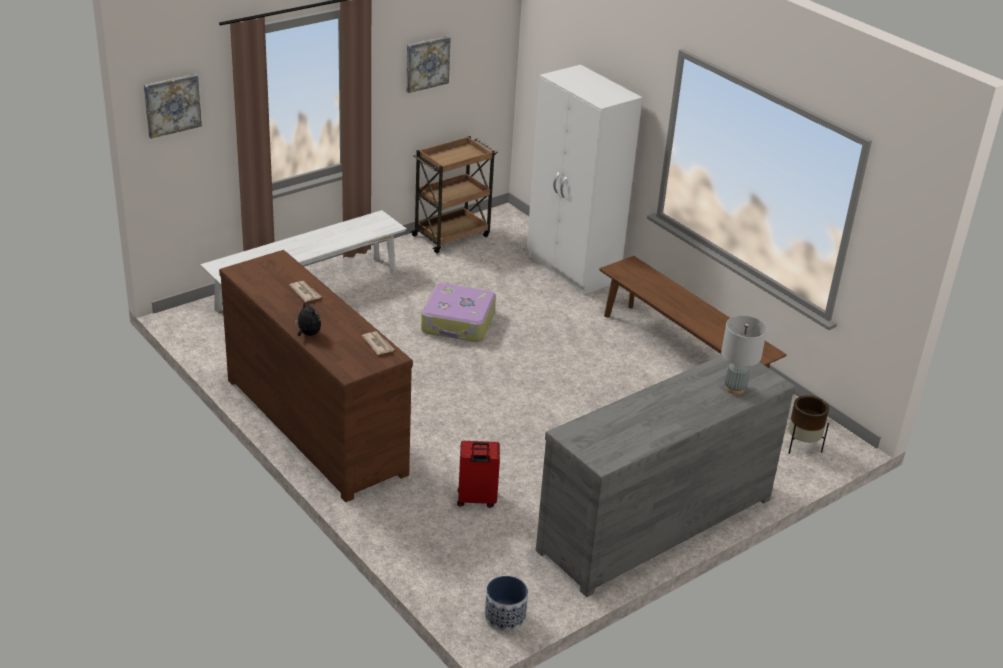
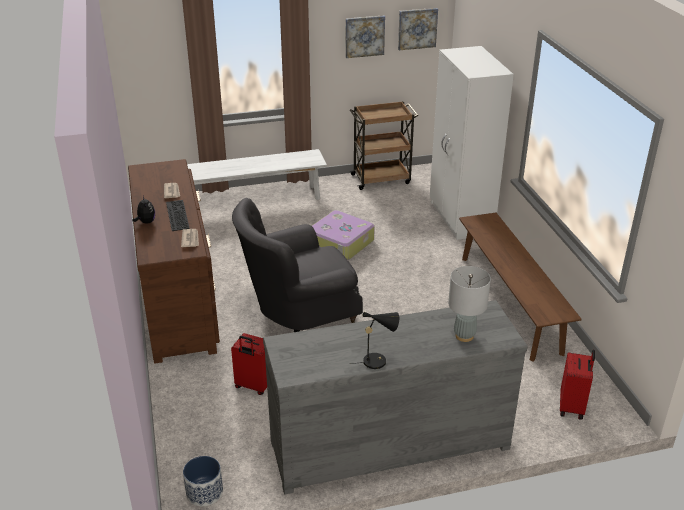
camera: 25 degrees right, 0 degrees up
picture [144,74,202,139] -> picture moved to [398,8,438,50]
brown planter [788,395,829,454] -> red suitcase [560,350,595,420]
none -> keyboard [166,200,190,231]
none -> grey armchair [232,198,363,332]
none -> black table lamp [350,312,399,369]

